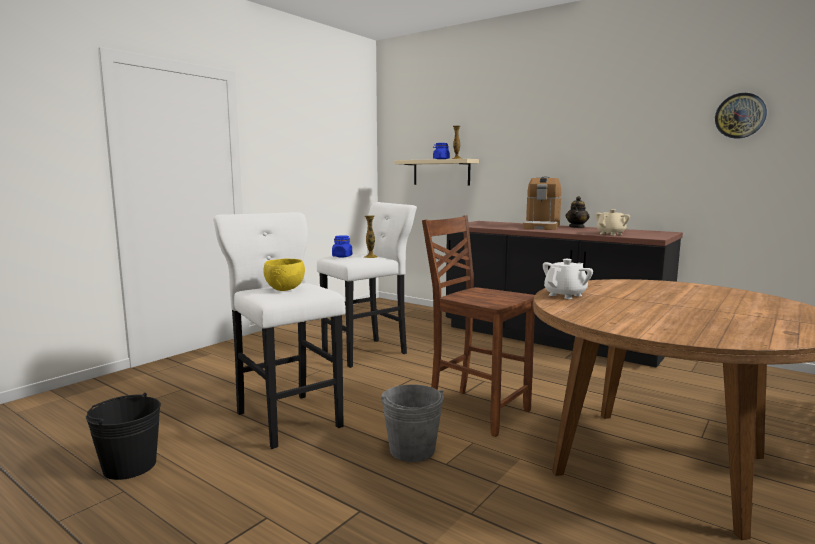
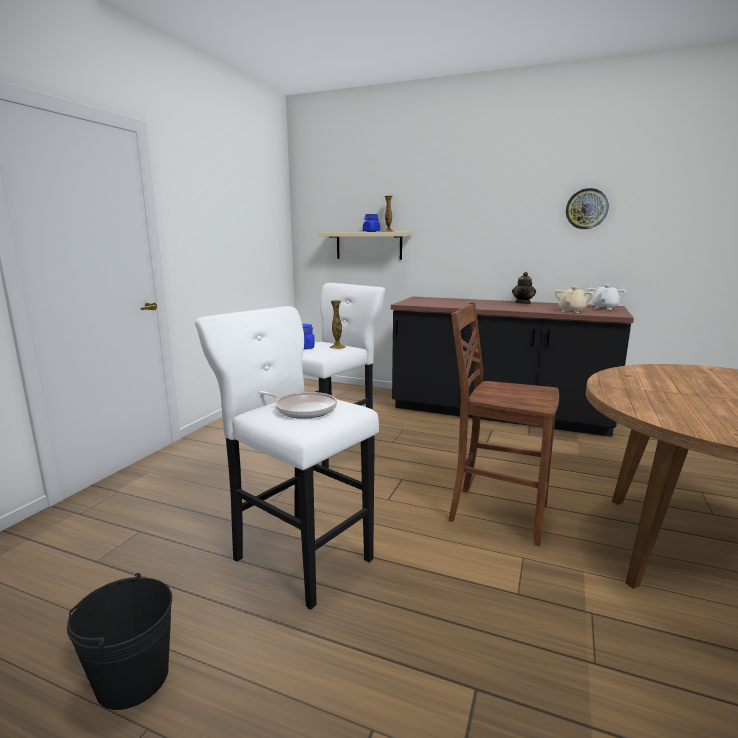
camera: 15 degrees left, 5 degrees up
yellow bowl [264,259,305,291] -> frying pan [258,391,337,419]
grey bucket [381,385,444,462] -> none
coffee machine [523,177,562,230] -> none
white teapot [543,259,593,299] -> white teapot moved to [588,284,627,310]
wall clock [715,93,767,139] -> wall clock moved to [566,188,609,229]

